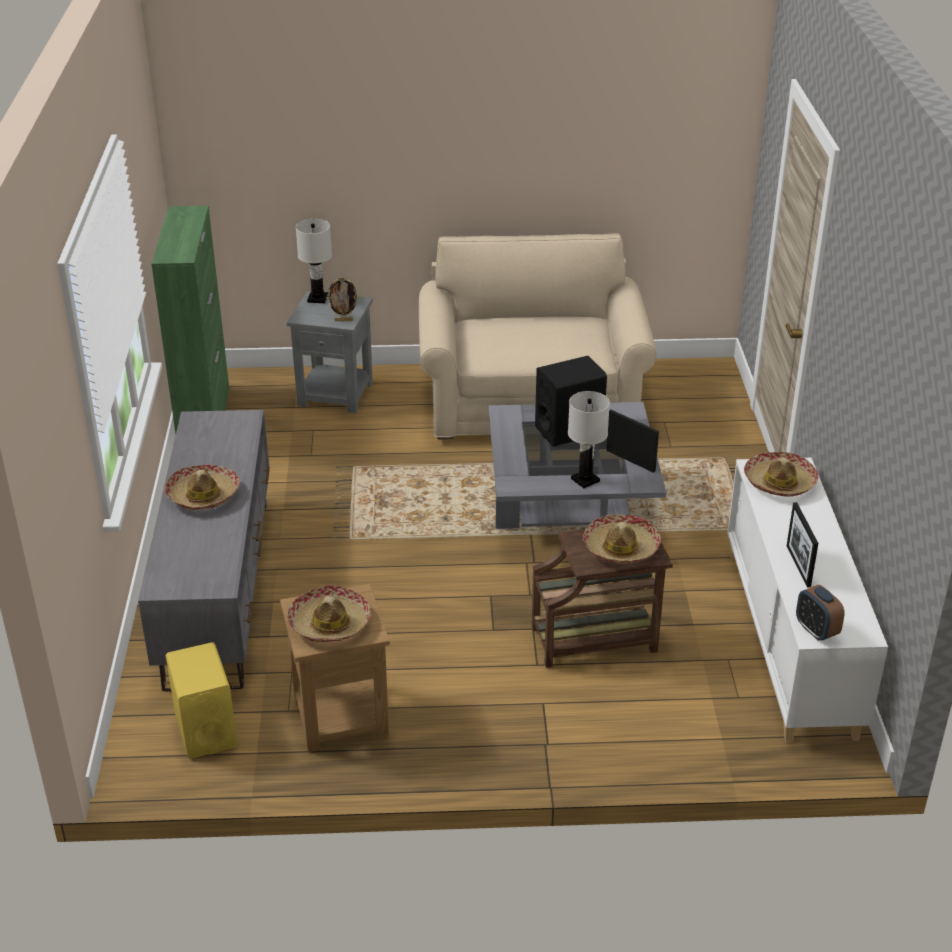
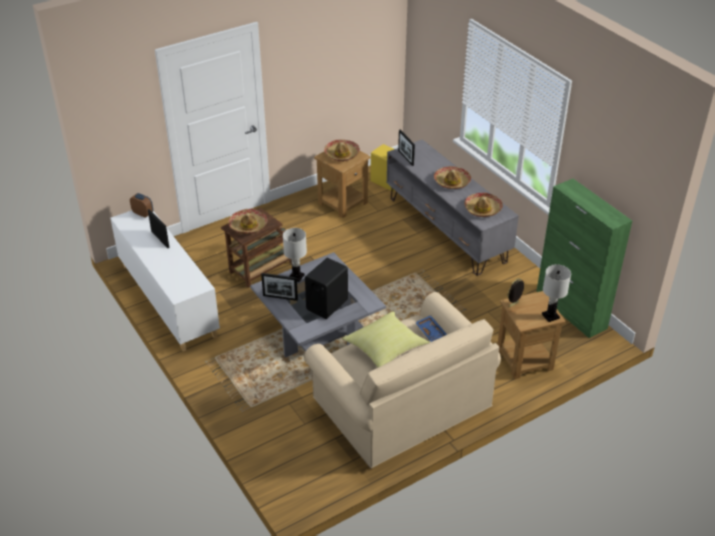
camera: 150 degrees right, 5 degrees up
grey side table [287,291,373,413] -> brown side table [497,291,566,379]
hat [744,452,818,497] -> hat moved to [464,193,503,217]
none -> yellow pillow [342,311,430,368]
none -> picture frame [398,130,415,166]
none -> blue tray [415,316,447,342]

